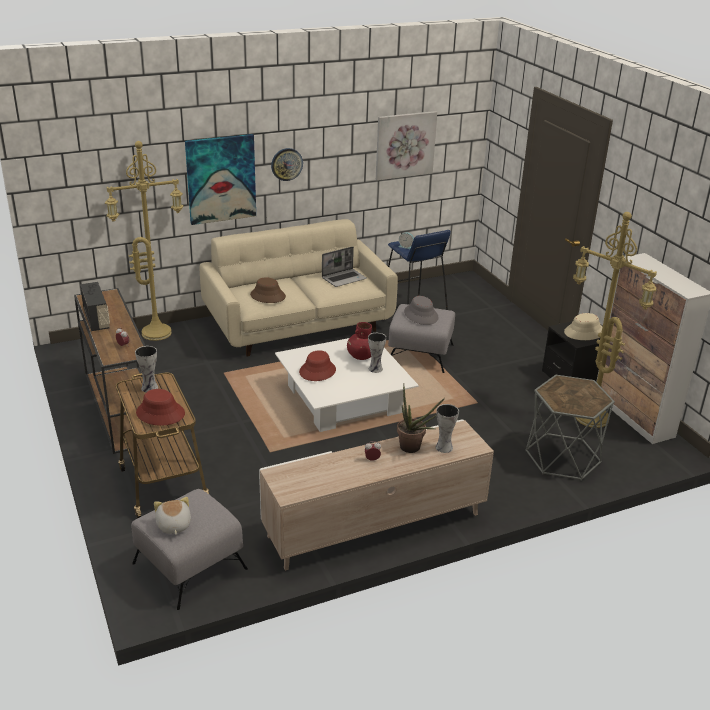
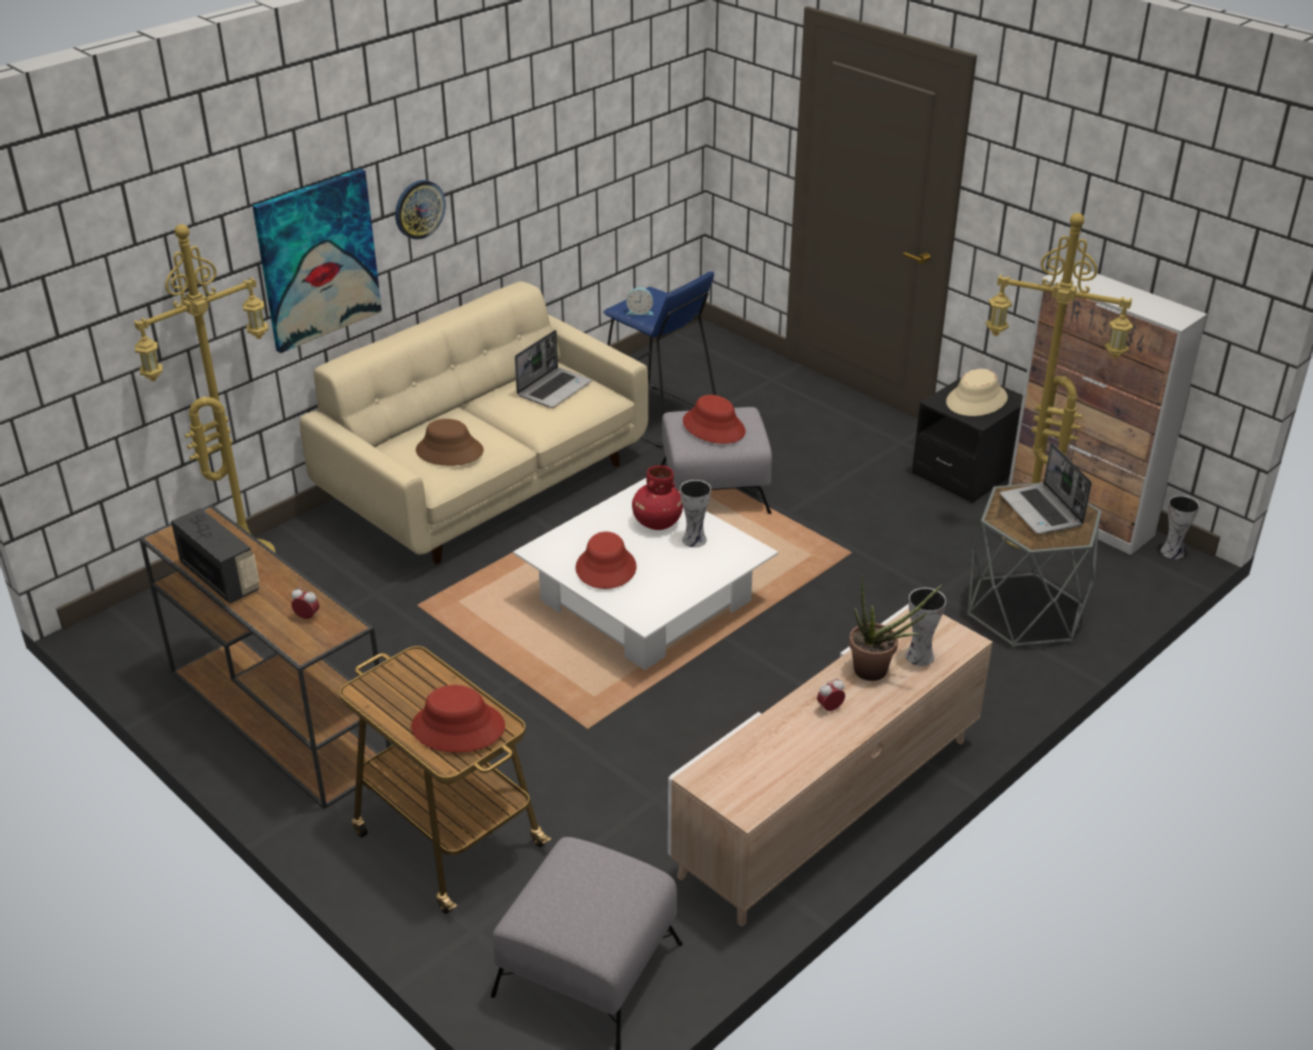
camera: 20 degrees left, 5 degrees up
vase [135,346,158,392] -> vase moved to [1161,496,1200,559]
plush toy [154,497,191,535] -> none
picture [376,111,437,180] -> none
grey hat [404,296,439,325] -> red hat [683,395,746,444]
none -> laptop [1000,443,1092,534]

